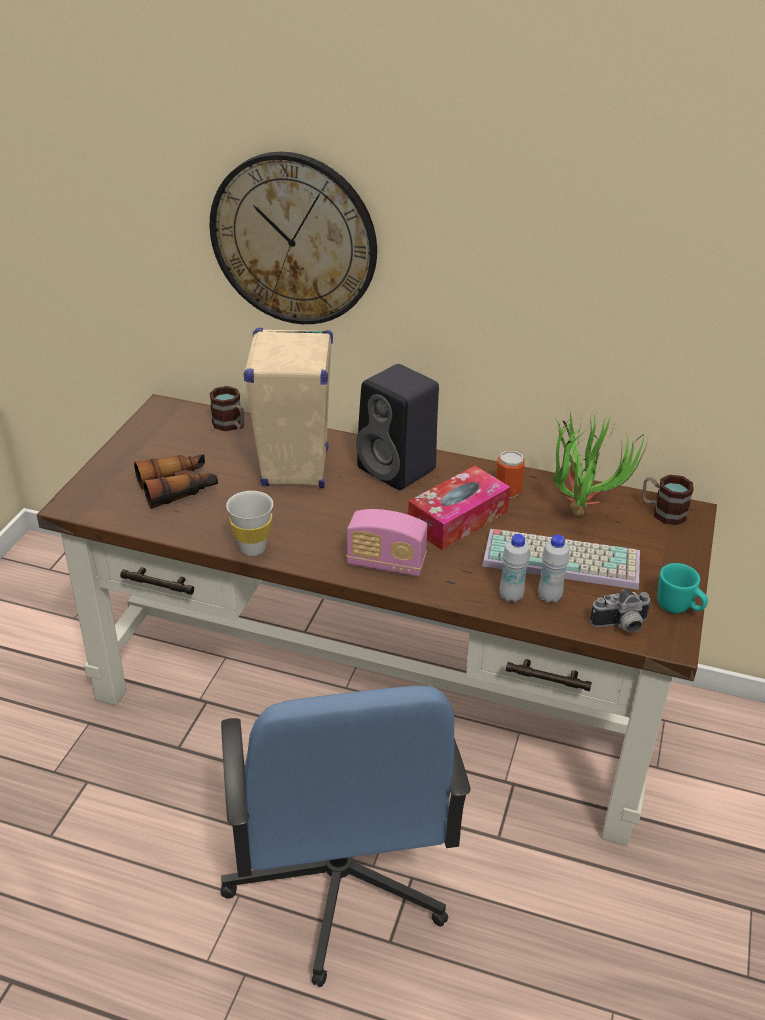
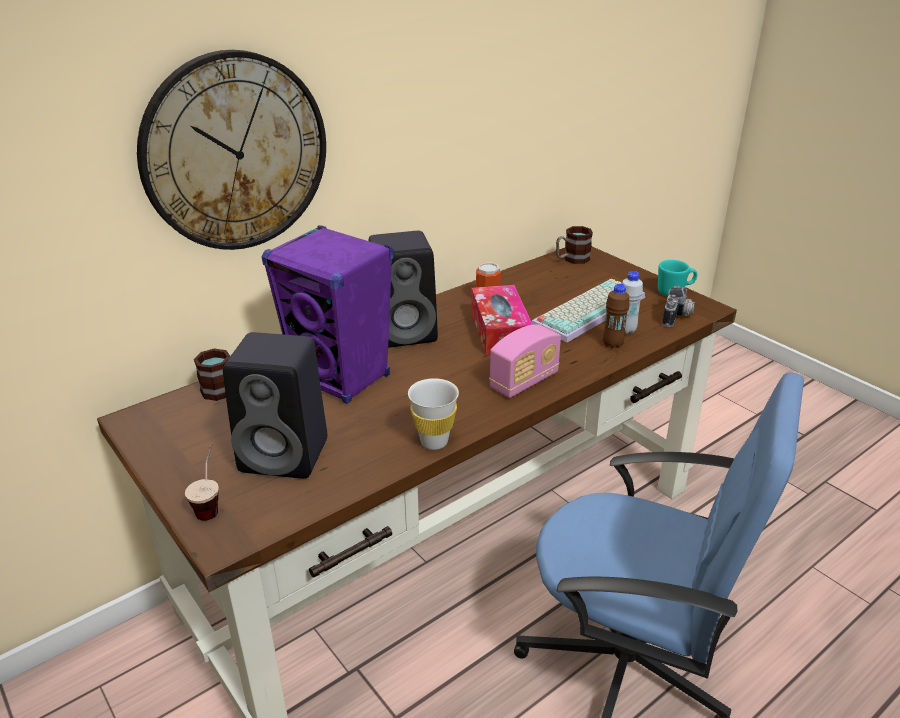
camera: 55 degrees left, 5 degrees down
binoculars [134,454,218,509] -> black speaker [223,332,327,479]
beige speaker [244,328,333,488] -> purple speaker [262,225,393,404]
white bottle [500,534,530,603] -> brown bottle [603,284,630,348]
potted plant [553,412,648,517] -> none
none -> cup [185,445,219,521]

